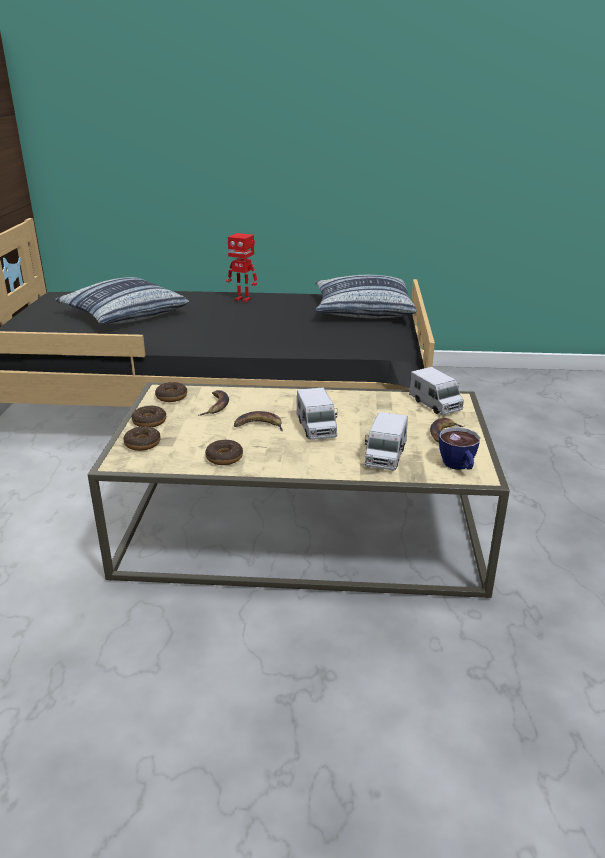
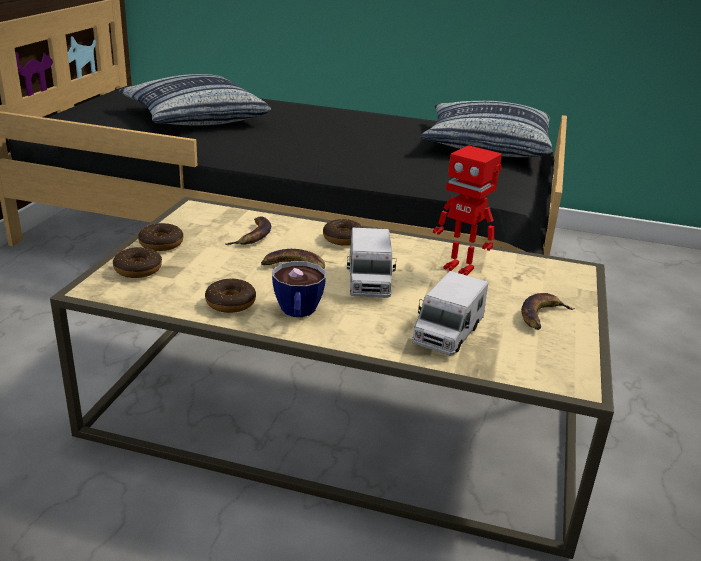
camera: 10 degrees right, 0 degrees up
donut [155,382,187,402] -> donut moved to [323,219,363,246]
toy robot [226,233,257,302] -> toy robot moved to [433,145,502,276]
toy truck [409,367,464,415] -> none
cup [439,427,480,470] -> cup moved to [272,261,326,317]

